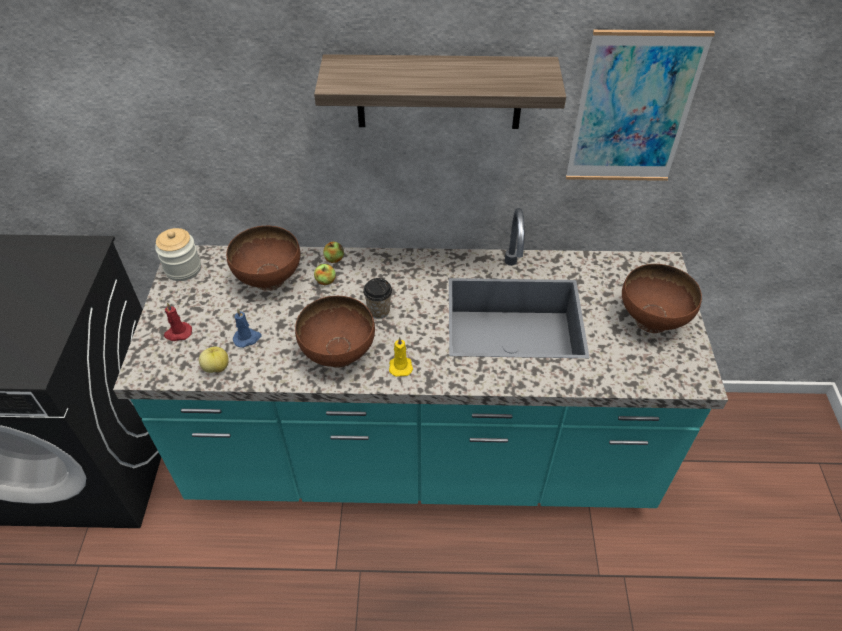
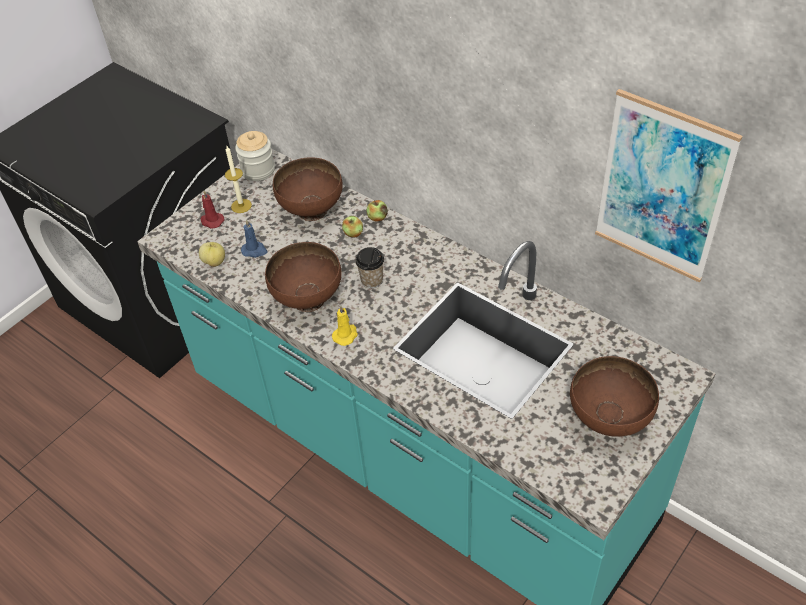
camera: 40 degrees right, 0 degrees up
shelf [314,54,566,129] -> none
none -> candle [225,146,252,213]

